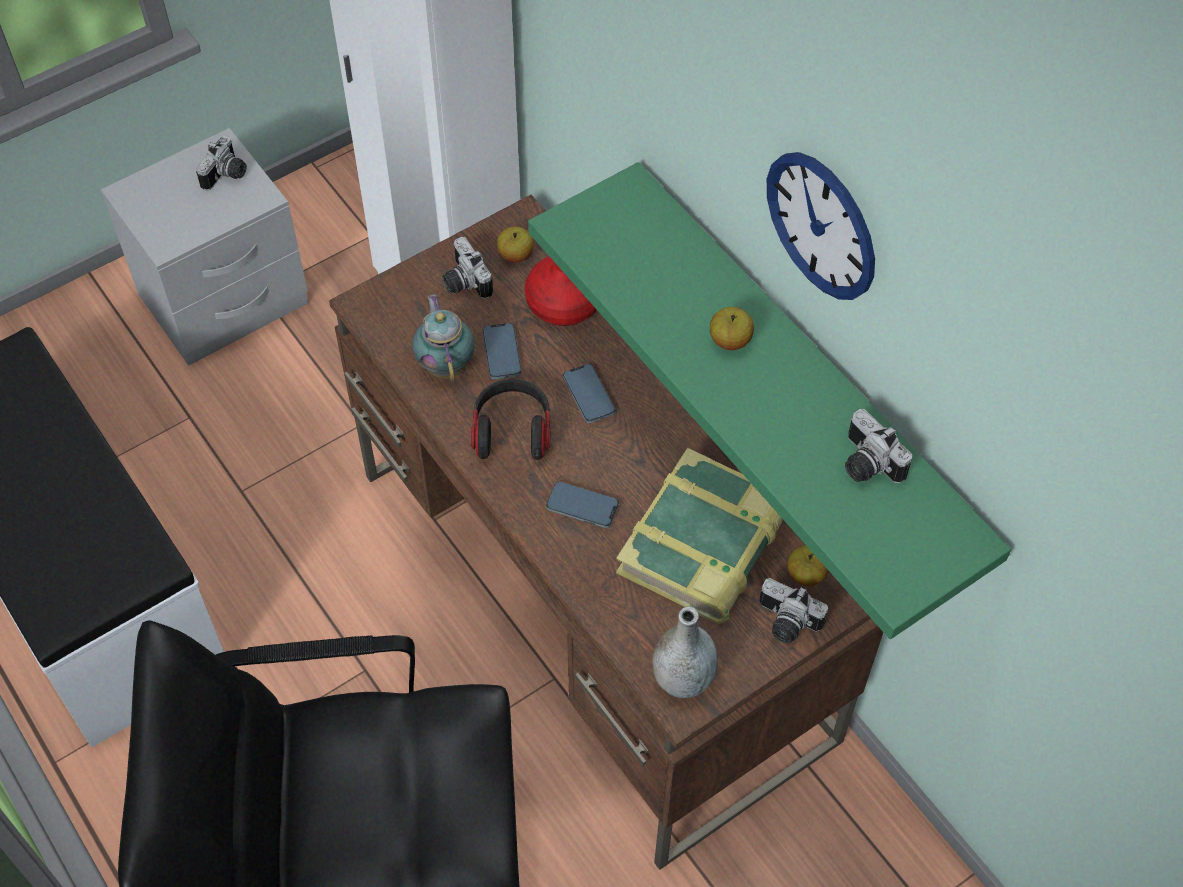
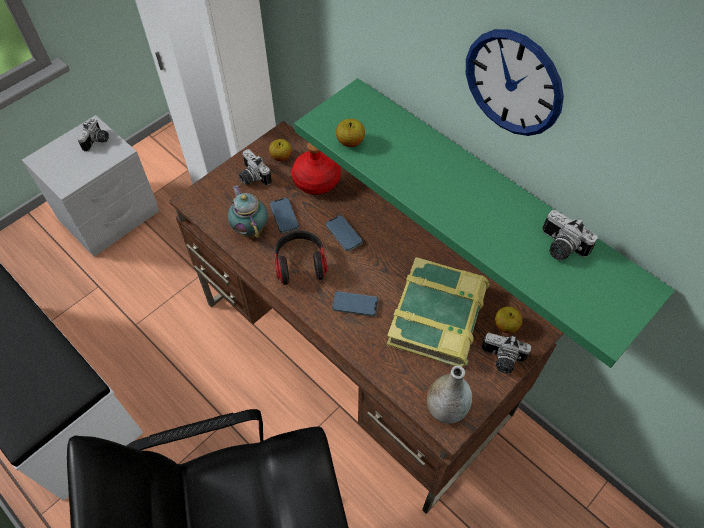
camera: 10 degrees left, 0 degrees up
apple [710,307,754,350] -> apple moved to [336,119,365,147]

